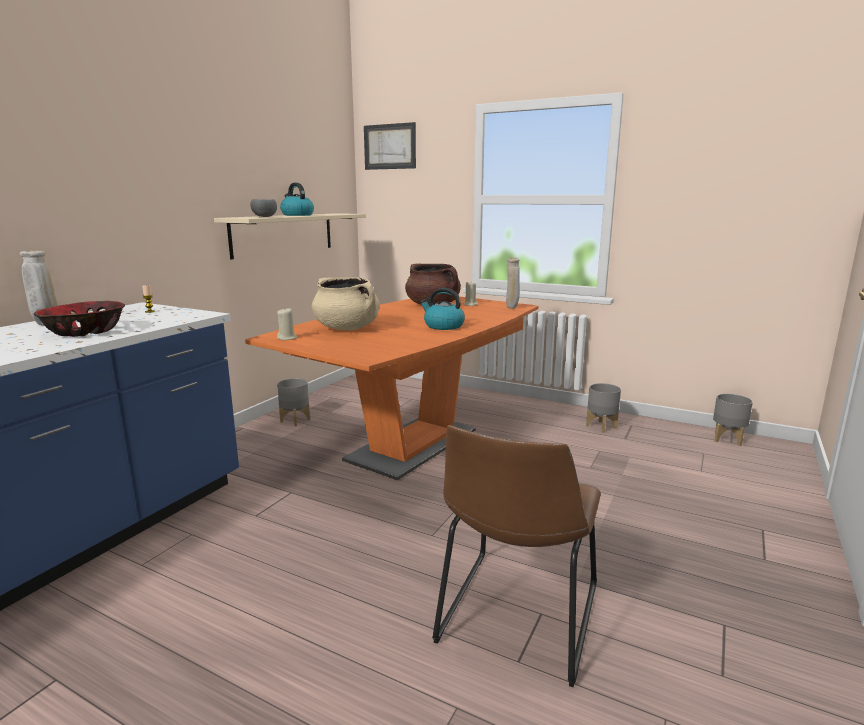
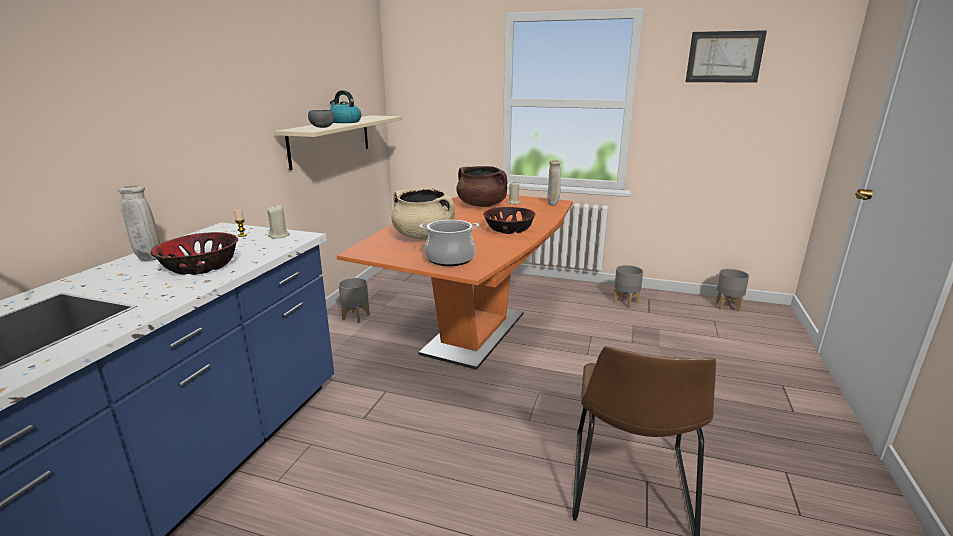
camera: 10 degrees left, 5 degrees up
beige candle [277,308,297,340] -> beige candle moved to [267,205,290,239]
picture [364,122,416,170] -> picture moved to [686,30,767,83]
kettle [420,288,465,330] -> bowl [483,207,536,234]
none -> cooking pot [420,220,480,266]

